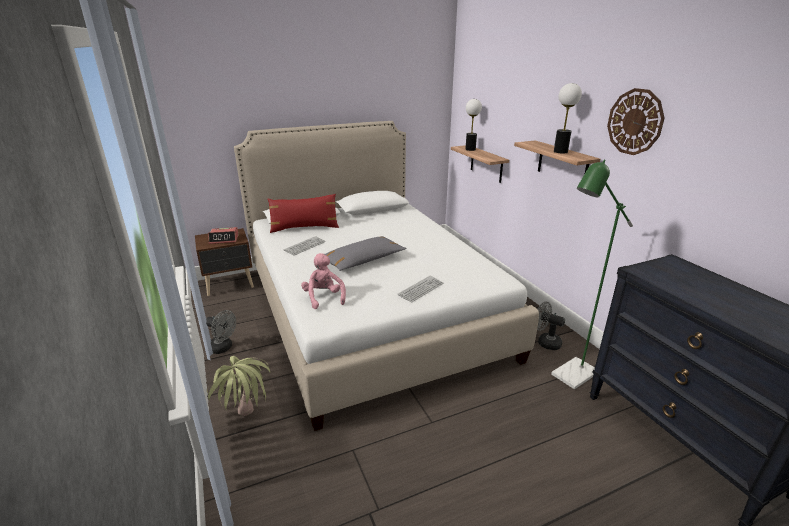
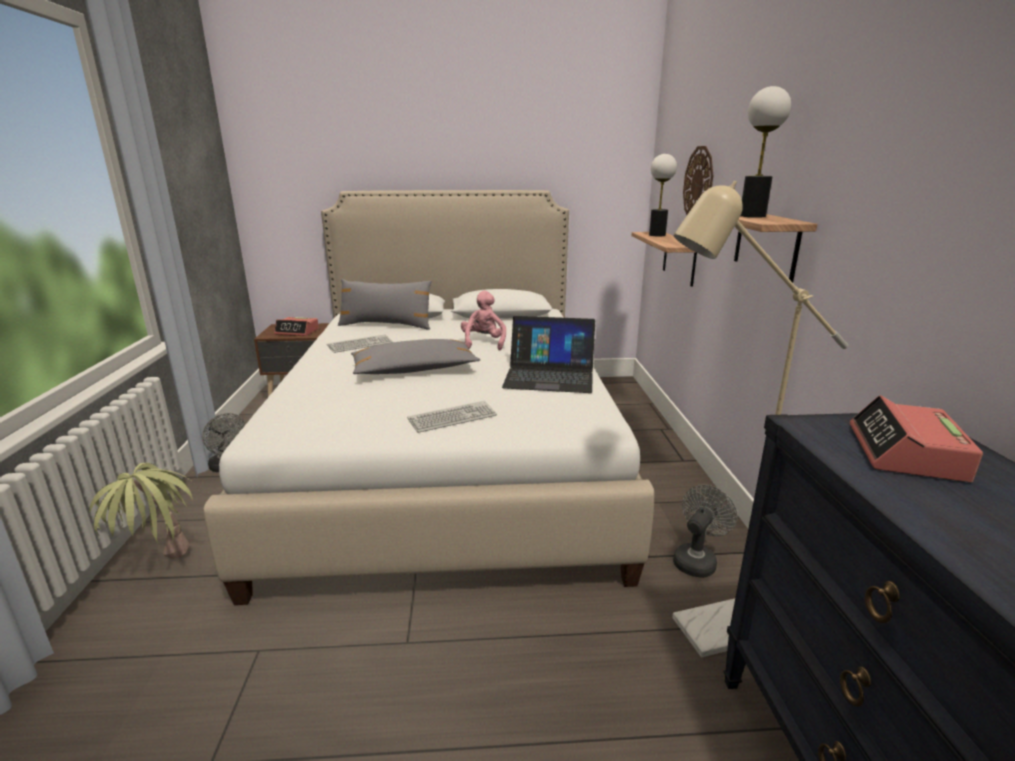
camera: 20 degrees right, 5 degrees down
red pillow [267,194,339,233] -> grey pillow [338,279,432,330]
pink plush toy [301,253,346,309] -> pink plush toy moved to [461,291,506,350]
grey fan [537,302,565,350] -> grey fan turned 75 degrees clockwise [673,484,737,578]
green floor lamp [551,160,633,389] -> beige floor lamp [672,181,848,658]
wall clock [607,88,665,155] -> wall clock moved to [683,146,713,215]
none -> laptop [502,316,595,393]
none -> alarm clock [850,395,983,482]

